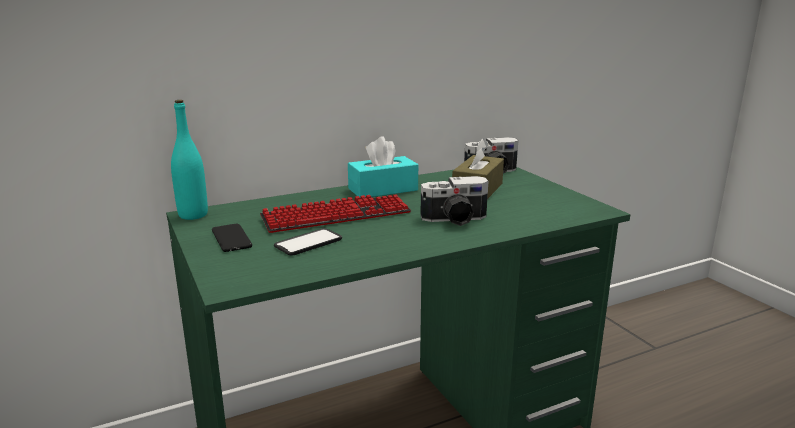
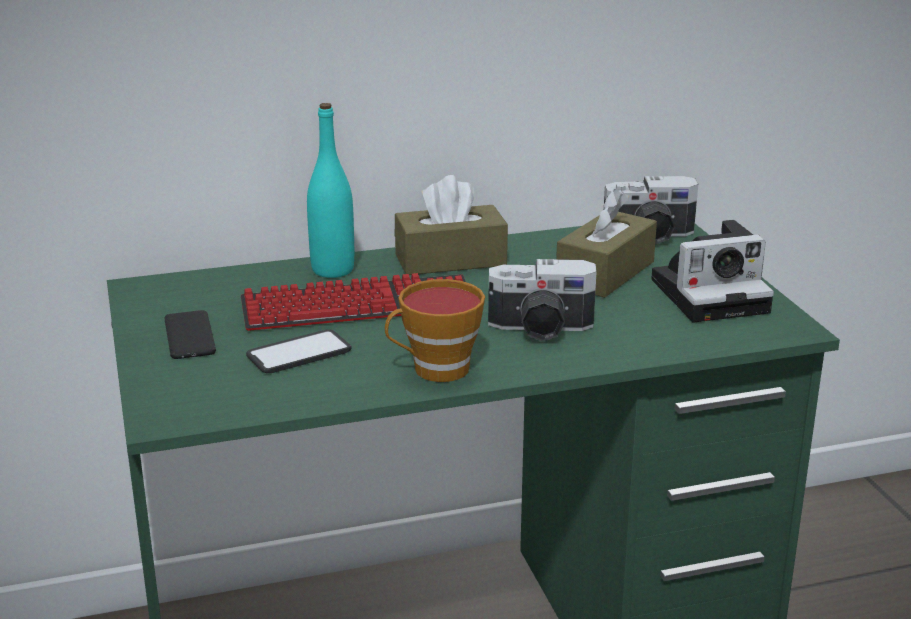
camera: 10 degrees right, 5 degrees up
turquoise bottle [171,100,208,220] -> turquoise bottle moved to [307,103,354,278]
turquoise tissue box [348,136,418,197] -> brown tissue box [395,175,508,275]
none -> cup [385,279,485,382]
none -> camera [651,220,774,323]

